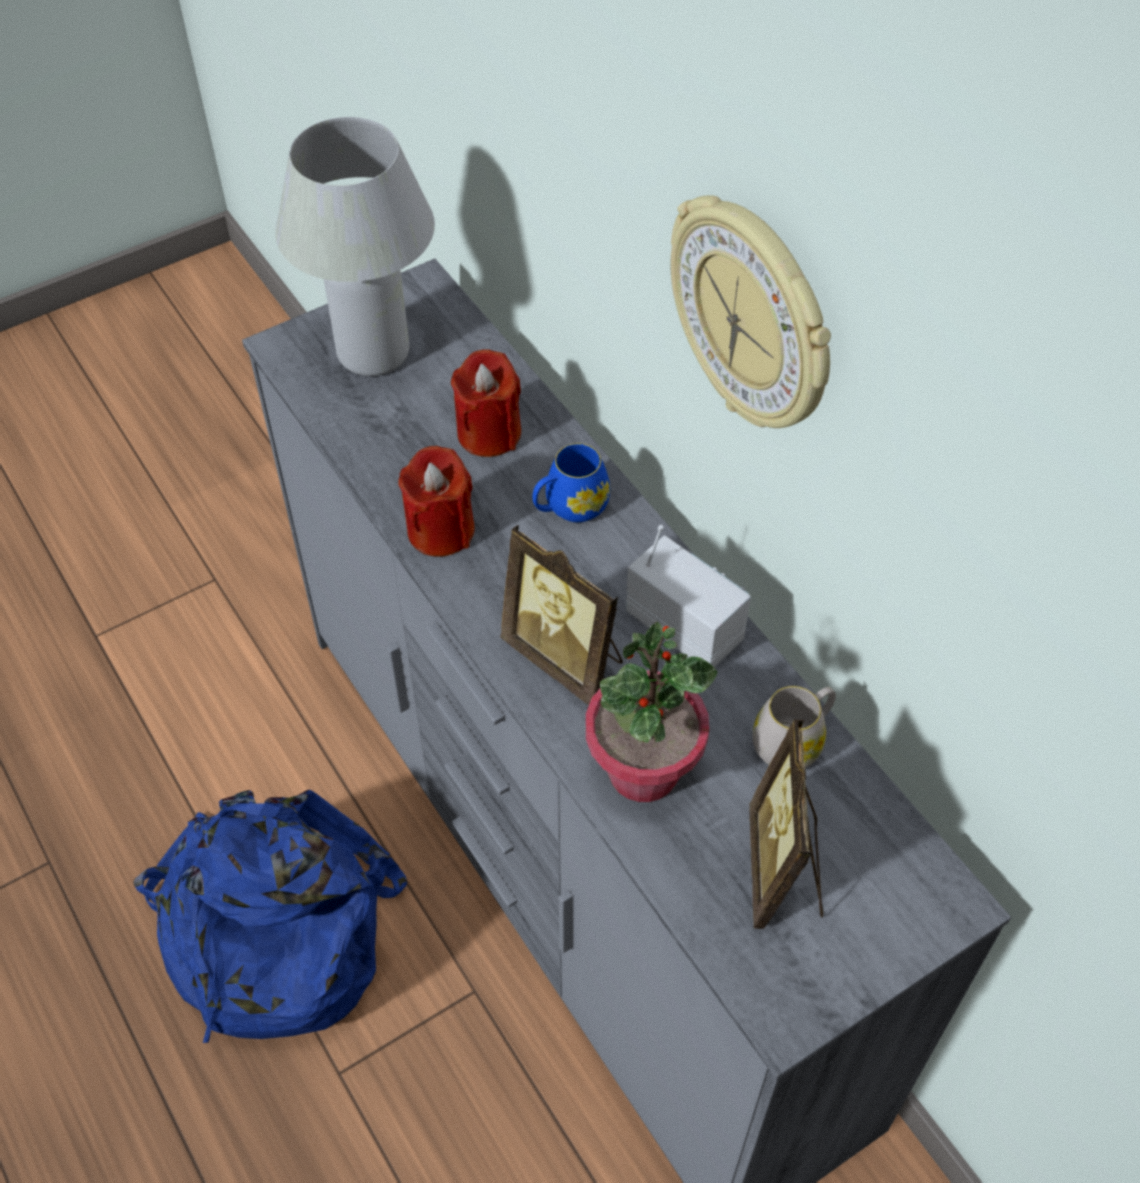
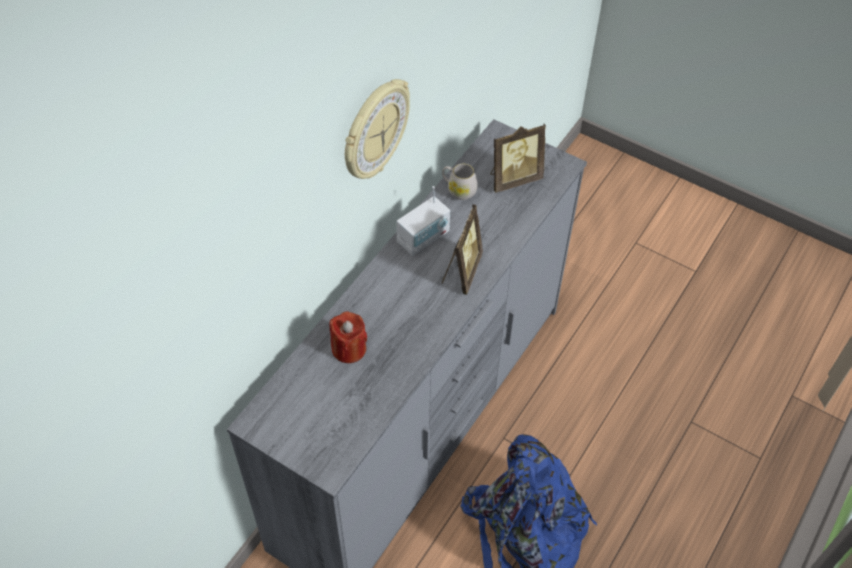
camera: 115 degrees left, 0 degrees up
white table lamp [275,117,435,376] -> none
red candle [398,446,475,557] -> none
blue mug [532,443,610,522] -> none
potted plant [586,622,717,802] -> none
radio [626,525,751,667] -> radio turned 150 degrees counterclockwise [396,186,450,256]

